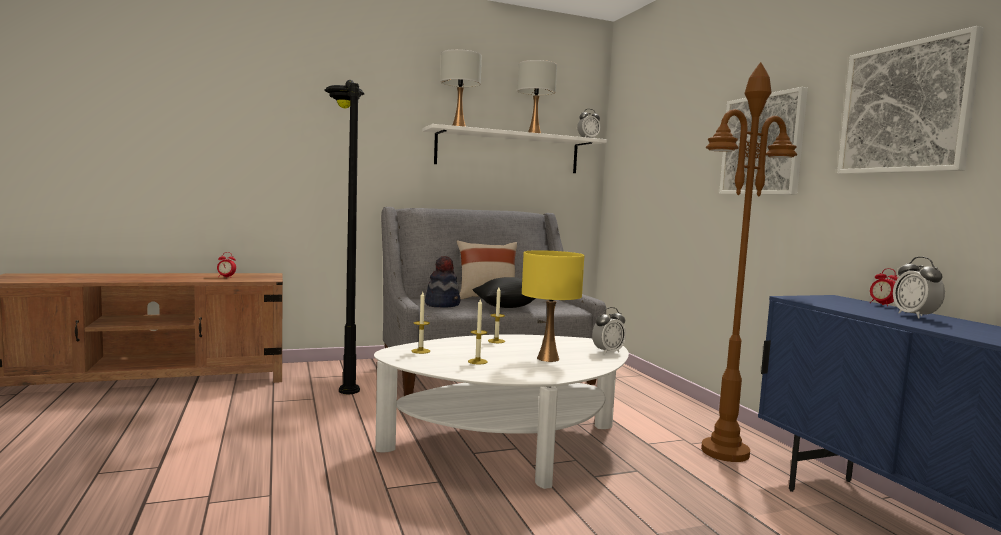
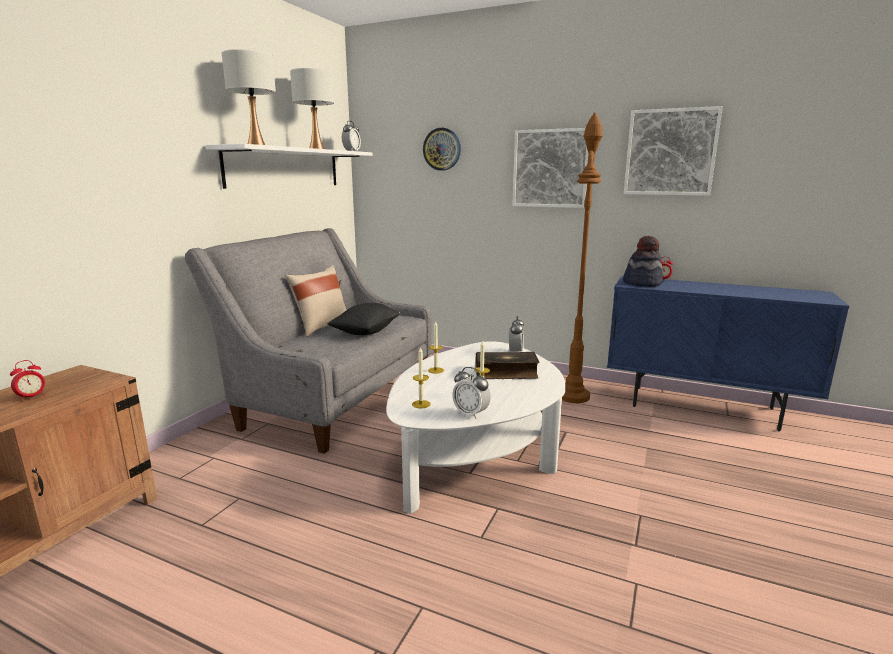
camera: 45 degrees left, 10 degrees up
black floor lamp [324,80,364,394] -> none
hat [425,256,460,307] -> hat moved to [623,236,663,287]
yellow table lamp [522,250,584,362] -> book [475,352,539,379]
alarm clock [893,257,945,318] -> alarm clock moved to [452,367,491,419]
none -> wall clock [423,128,461,171]

